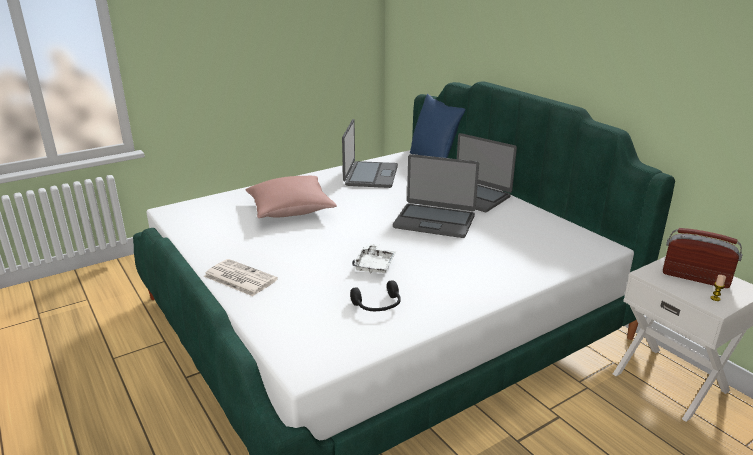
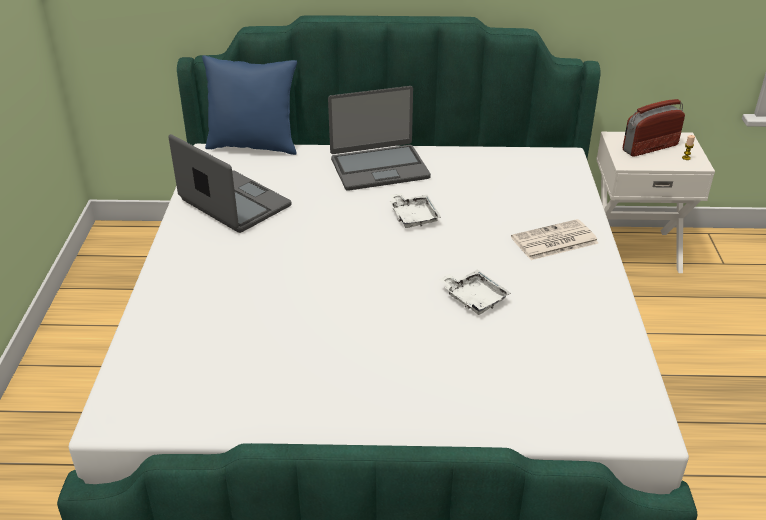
camera: 55 degrees left, 10 degrees up
newspaper [204,259,278,296] -> newspaper moved to [511,219,598,260]
pink pillow [246,176,337,218] -> none
black headphones [350,280,401,311] -> none
laptop [393,154,479,238] -> white tray [390,193,441,228]

